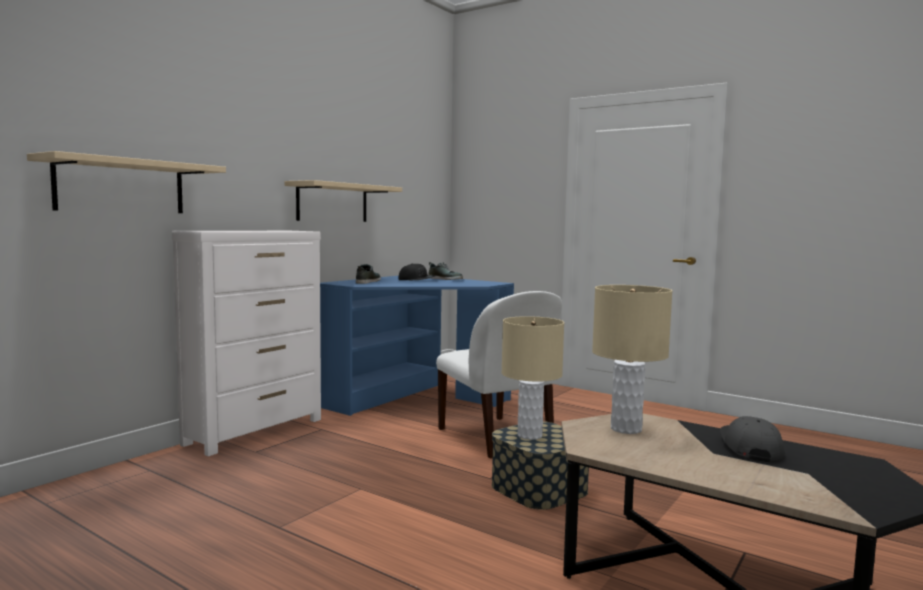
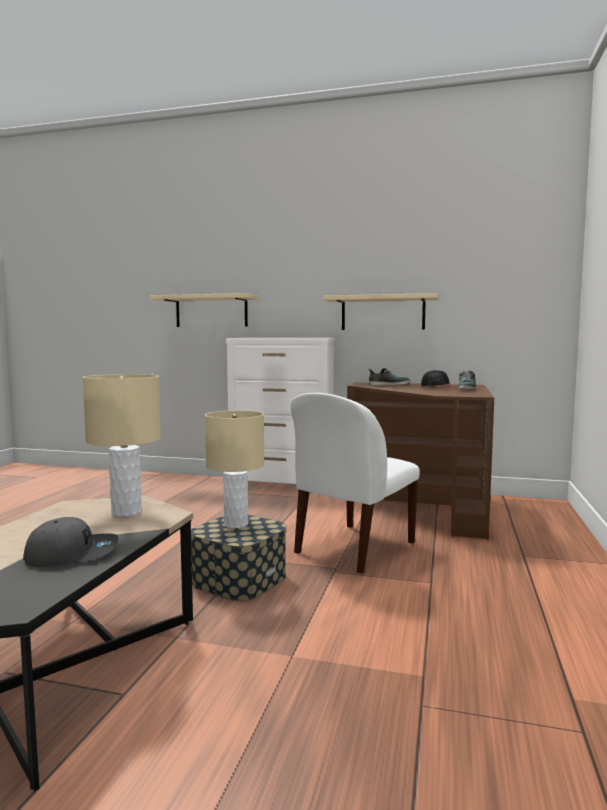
camera: 70 degrees right, 0 degrees up
blue desk [320,276,514,416] -> brown desk [347,382,494,540]

